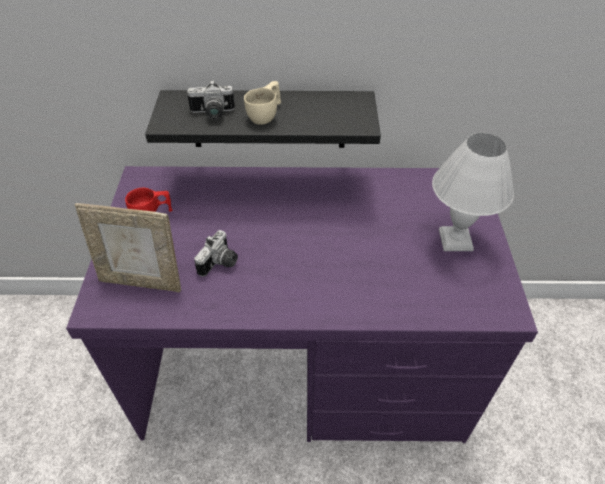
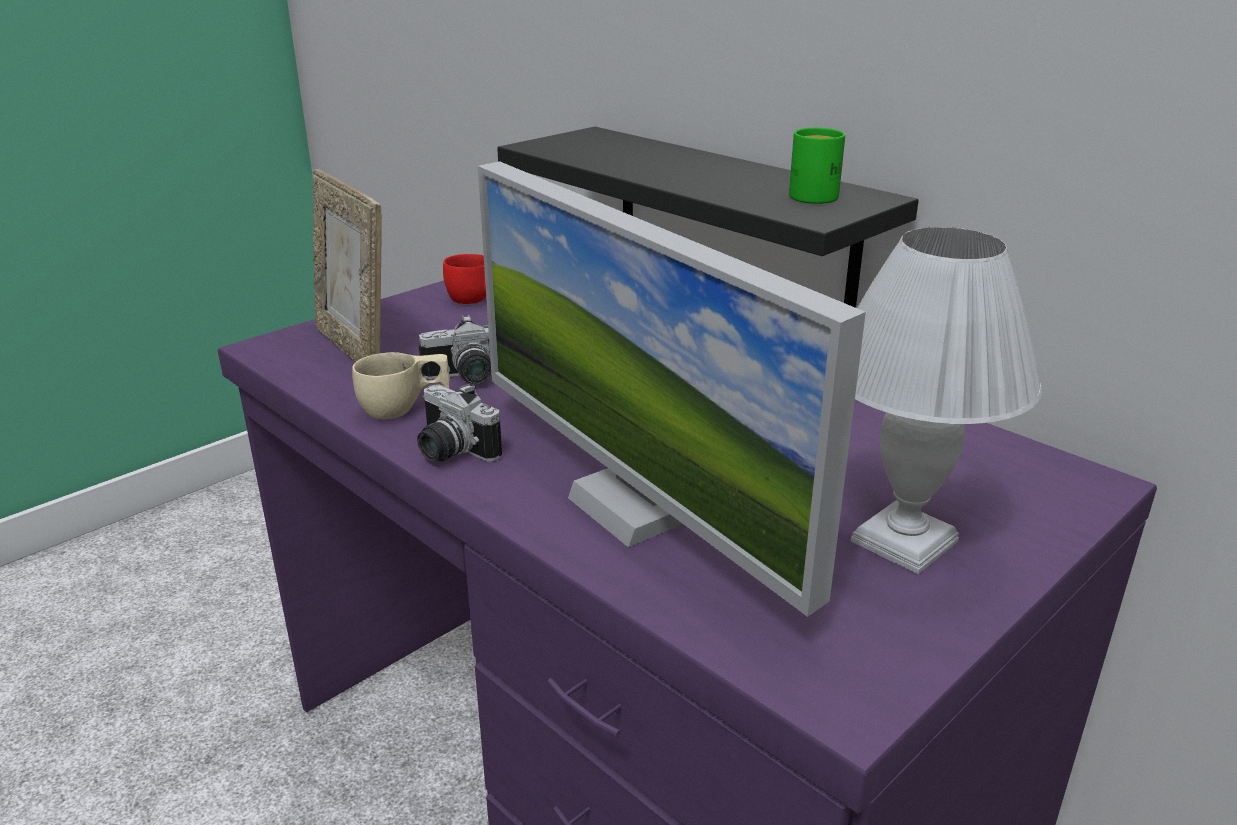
camera: 45 degrees right, 20 degrees down
camera [187,80,235,120] -> camera moved to [417,384,502,462]
beige cup [244,81,281,125] -> beige cup moved to [352,352,450,419]
none -> monitor [478,161,866,617]
none -> green mug [789,128,845,204]

